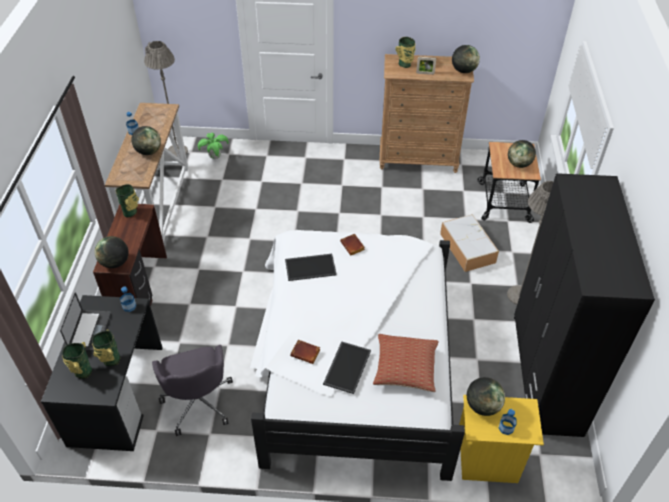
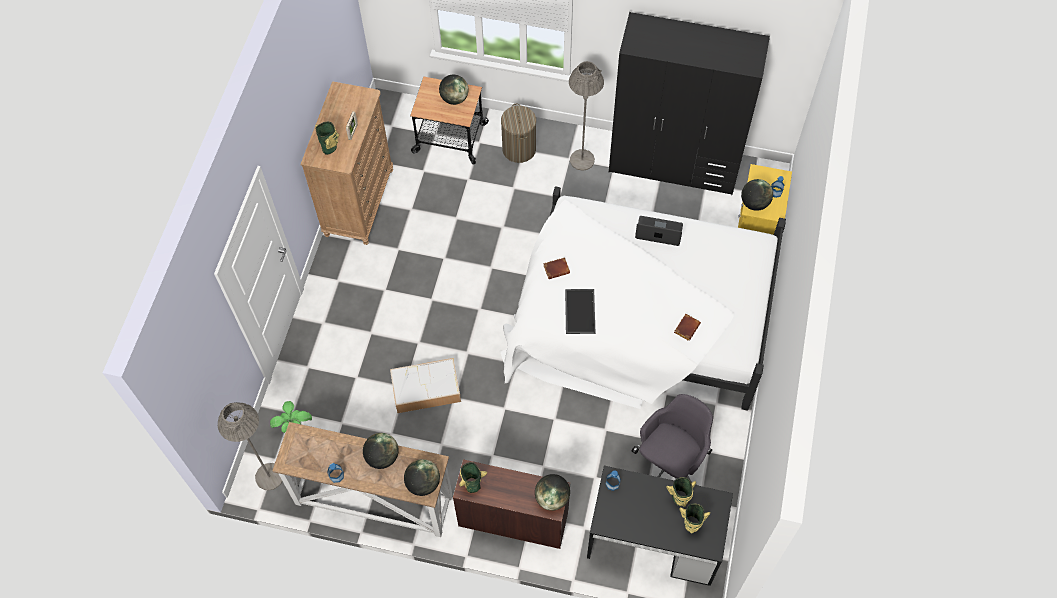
camera: 80 degrees left, 15 degrees up
laptop [60,292,111,351] -> laptop moved to [635,216,683,246]
grey office chair [152,345,233,436] -> grey office chair turned 45 degrees counterclockwise [632,394,713,485]
tray [323,341,371,394] -> none
pillow [373,334,438,392] -> none
storage box [440,214,499,272] -> storage box moved to [390,358,461,413]
globe [452,45,480,73] -> globe moved to [404,459,440,496]
none -> laundry basket [501,104,536,163]

